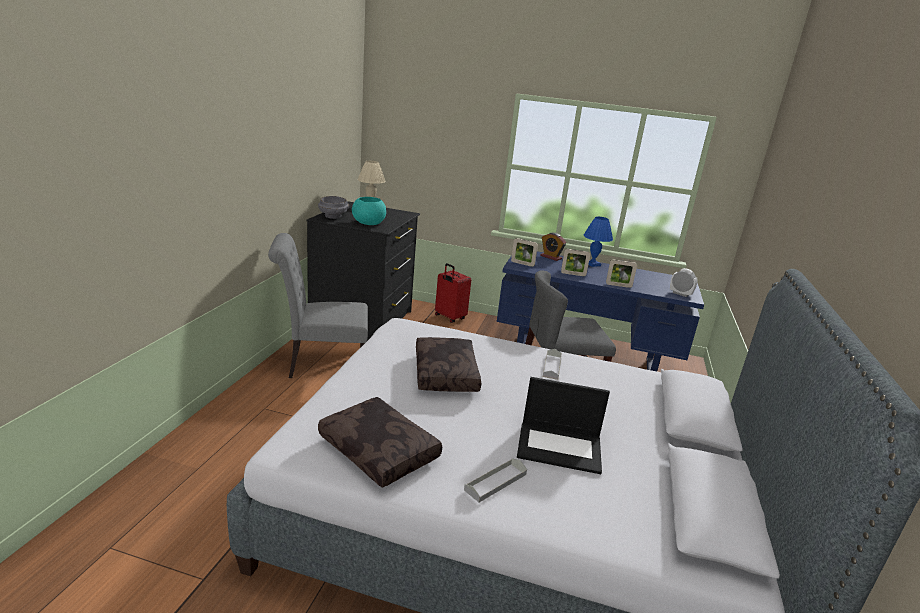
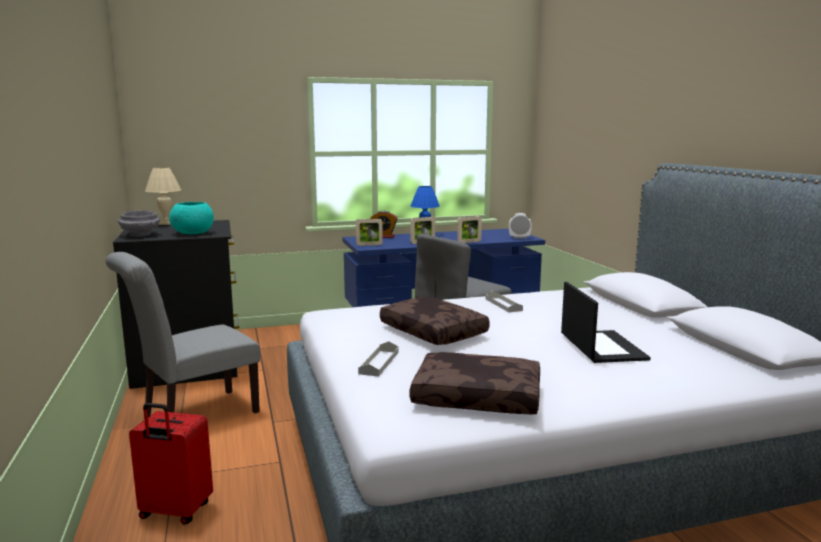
camera: 30 degrees left, 10 degrees down
red suitcase [435,263,471,323] -> red suitcase moved to [129,403,213,525]
grey tray [464,458,527,502] -> grey tray moved to [358,341,398,377]
laptop [517,377,610,474] -> laptop turned 75 degrees counterclockwise [561,282,651,363]

